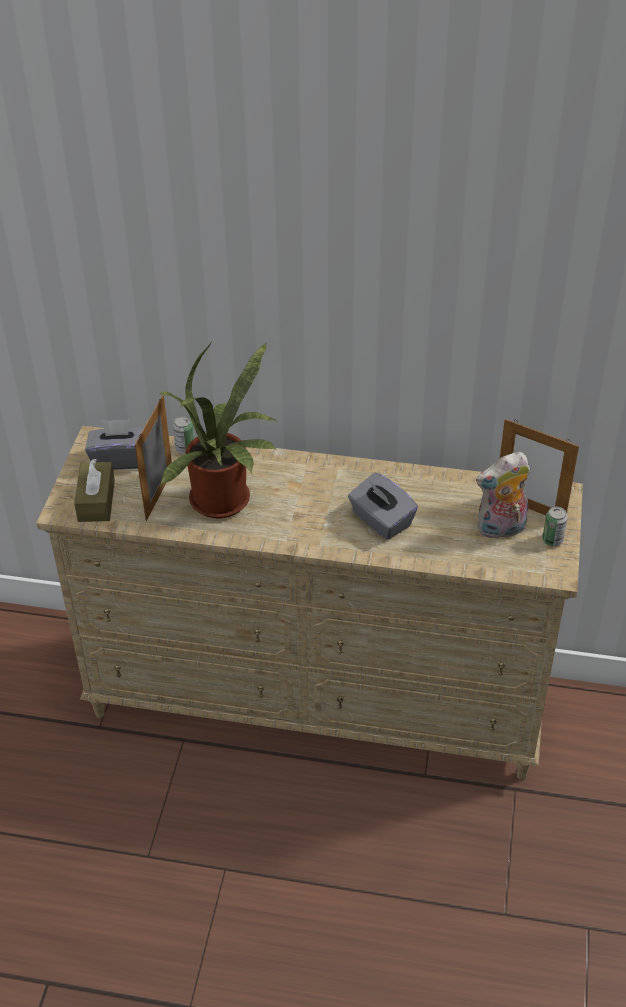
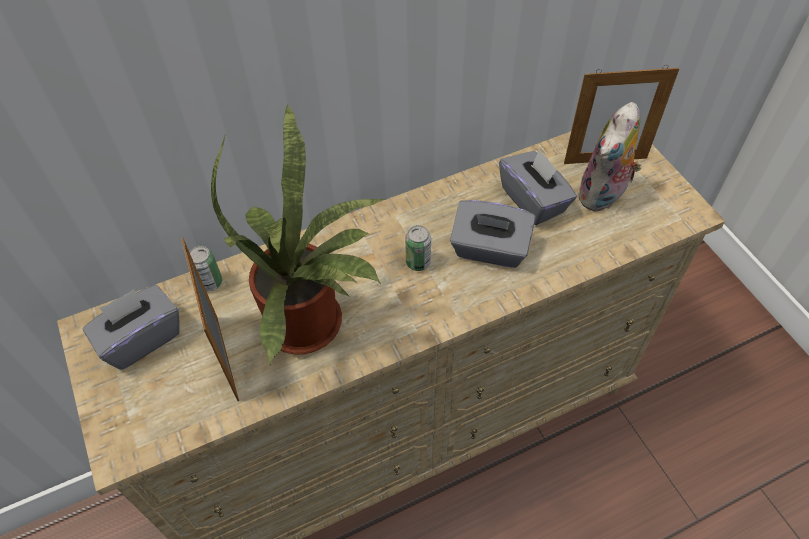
camera: 35 degrees left, 10 degrees up
brown tissue box [74,458,115,522] -> none
can [543,506,568,546] -> can moved to [405,225,431,271]
none -> grey tissue box [499,149,577,225]

